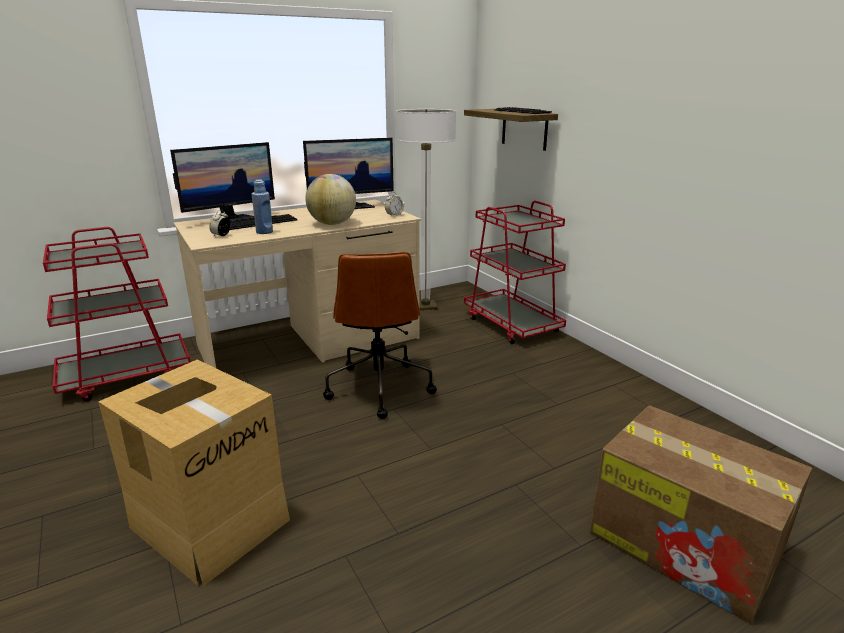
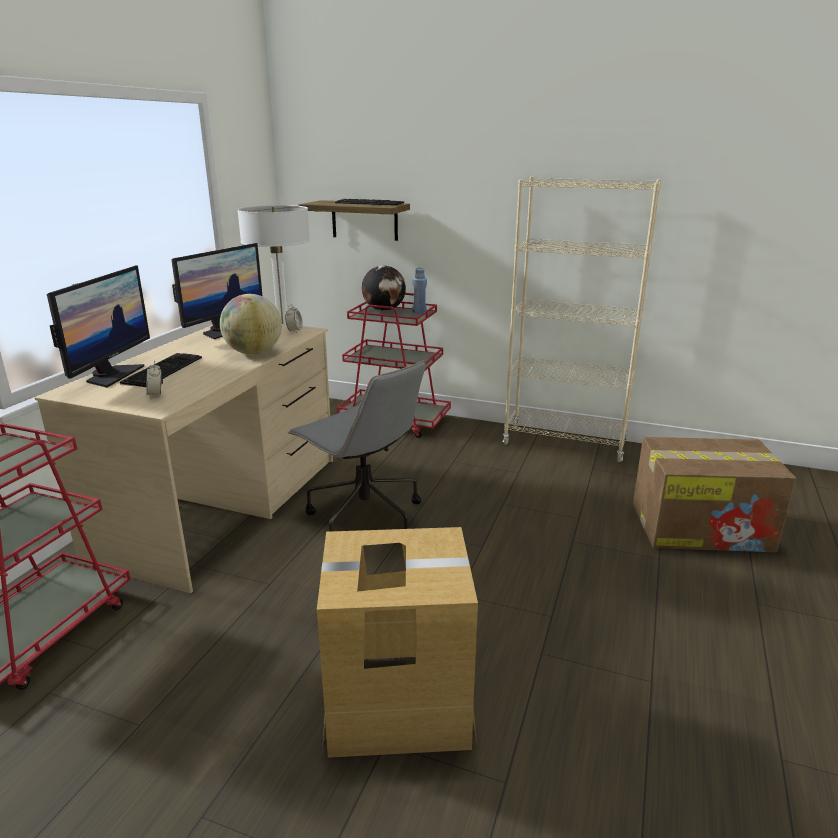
camera: 40 degrees left, 0 degrees up
blue bottle [252,179,273,234] -> blue bottle moved to [412,267,427,314]
brown office chair [323,252,437,419] -> grey office chair [288,360,426,532]
none -> globe [362,266,406,311]
none -> beige bookcase [503,177,661,462]

